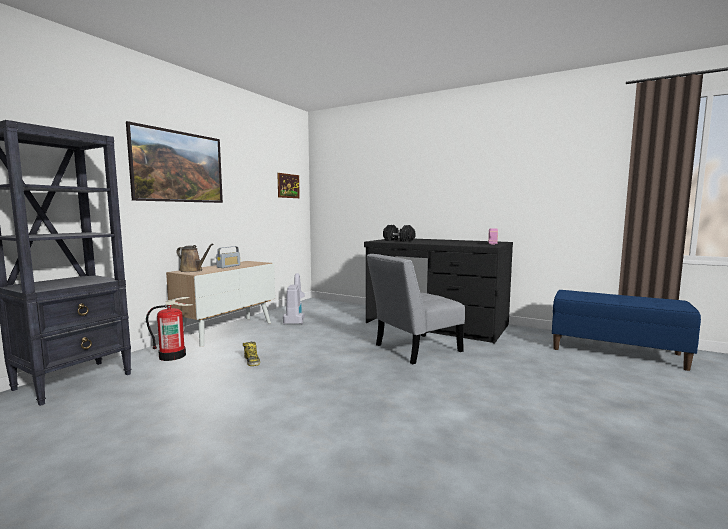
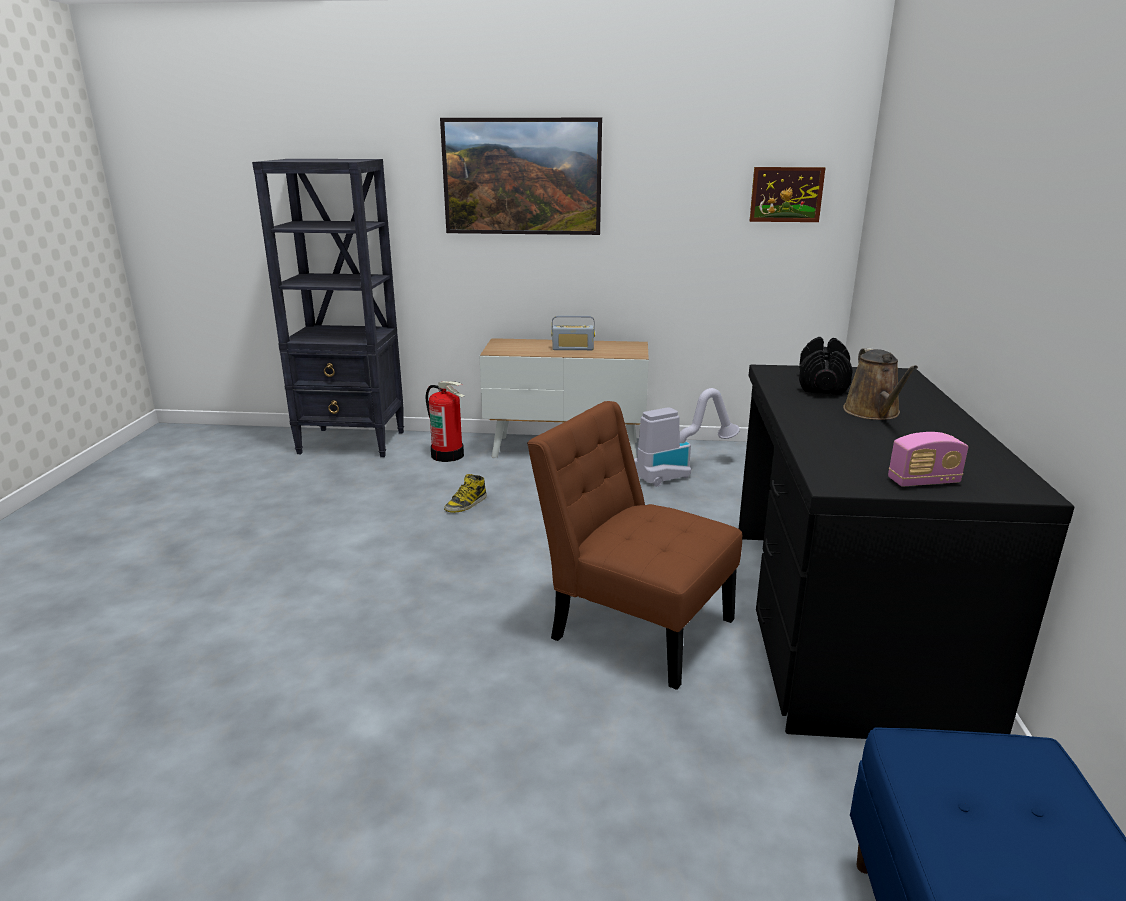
camera: 65 degrees right, 15 degrees up
brown watering can [176,244,213,272] -> brown watering can moved to [843,348,918,420]
grey chair [367,254,465,364] -> brown chair [527,401,742,690]

